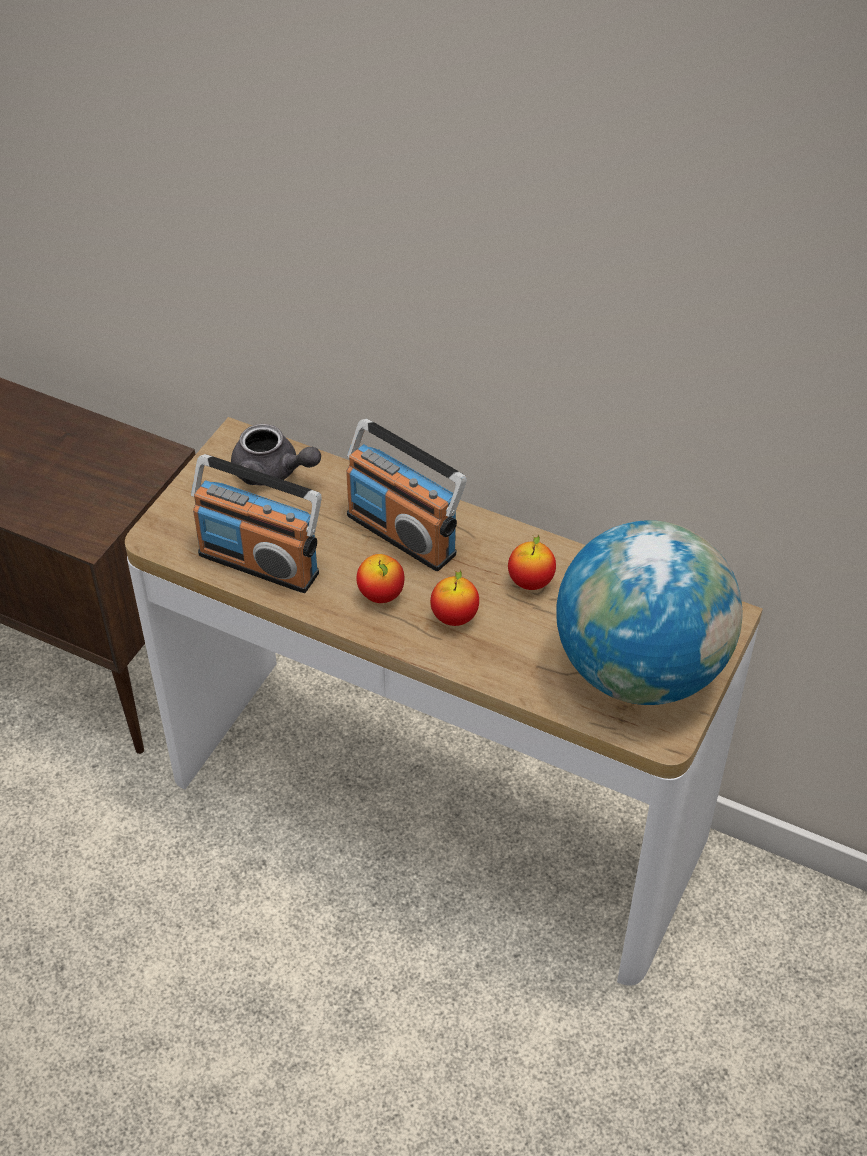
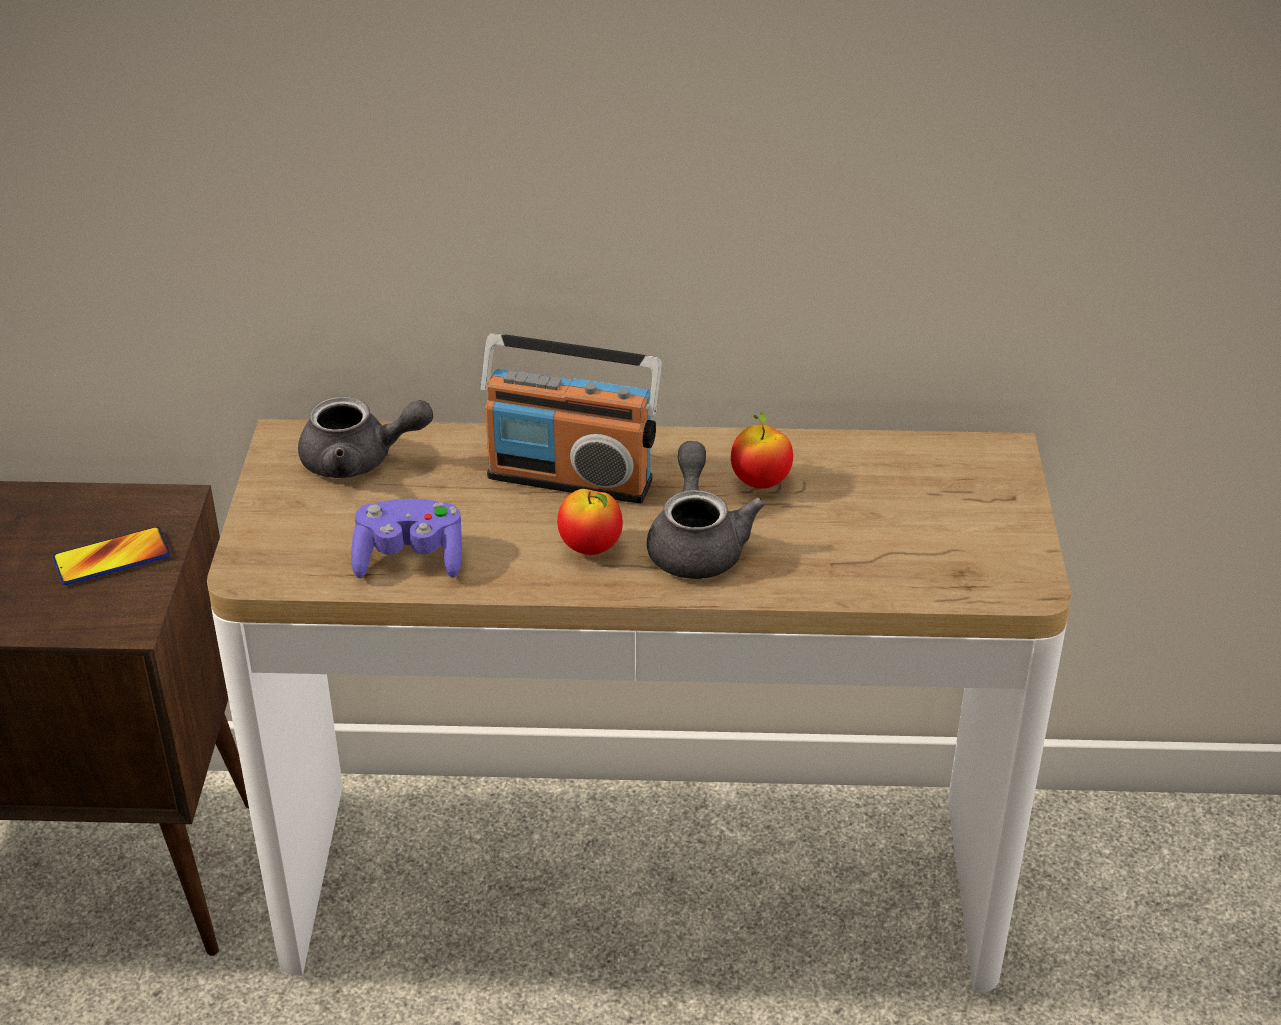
camera: 25 degrees left, 10 degrees down
radio [191,454,322,593] -> purple game controller [351,499,462,578]
apple [430,569,479,626] -> grey teapot [647,441,765,579]
globe [556,520,743,705] -> none
none -> phone [53,527,171,585]

